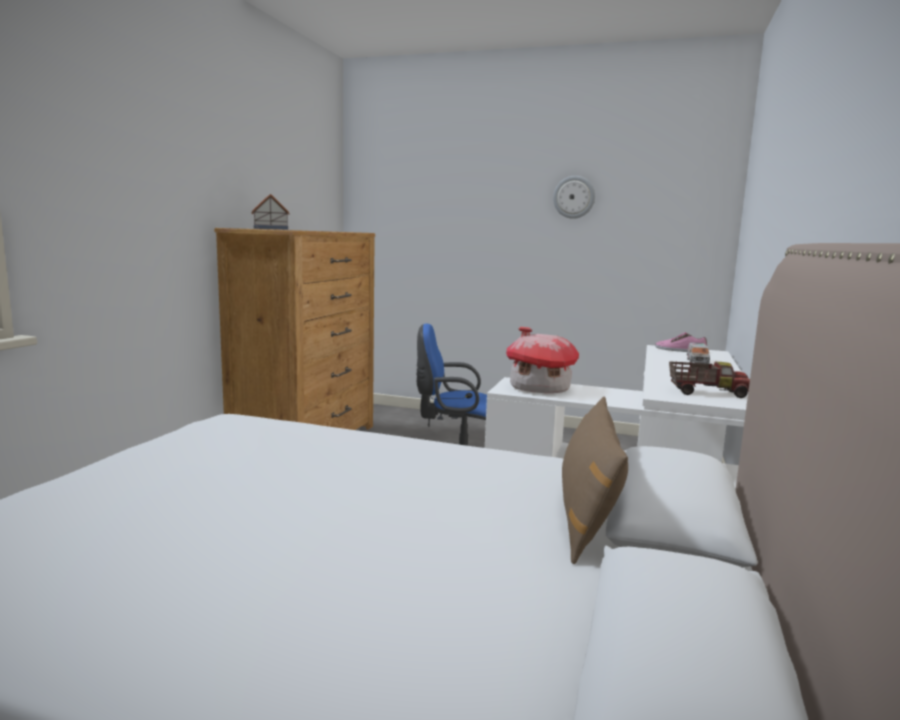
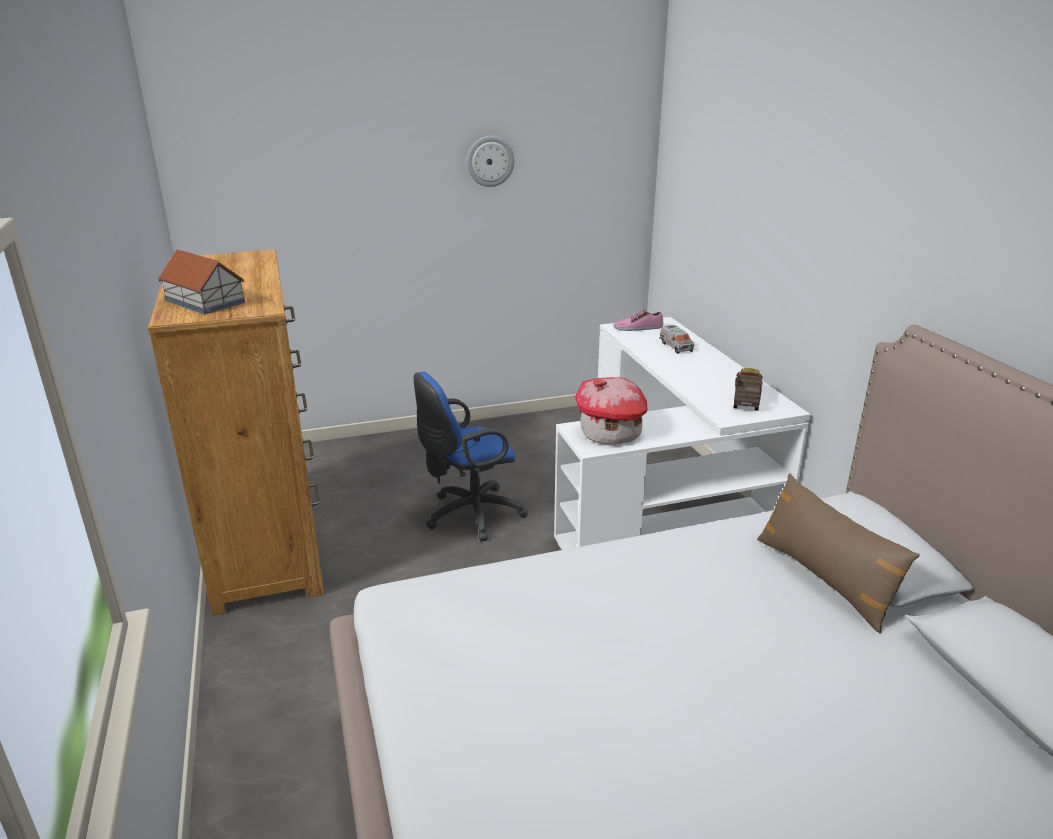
camera: 35 degrees left, 15 degrees up
toy truck [669,361,750,398] -> toy truck turned 45 degrees counterclockwise [734,368,763,411]

